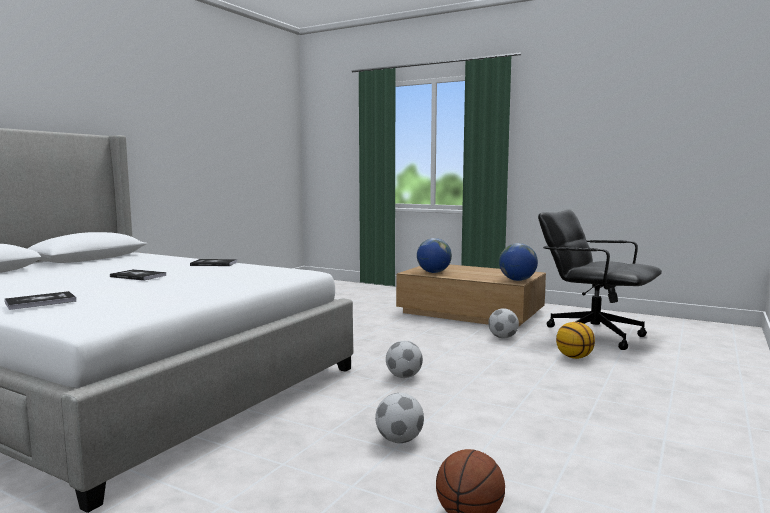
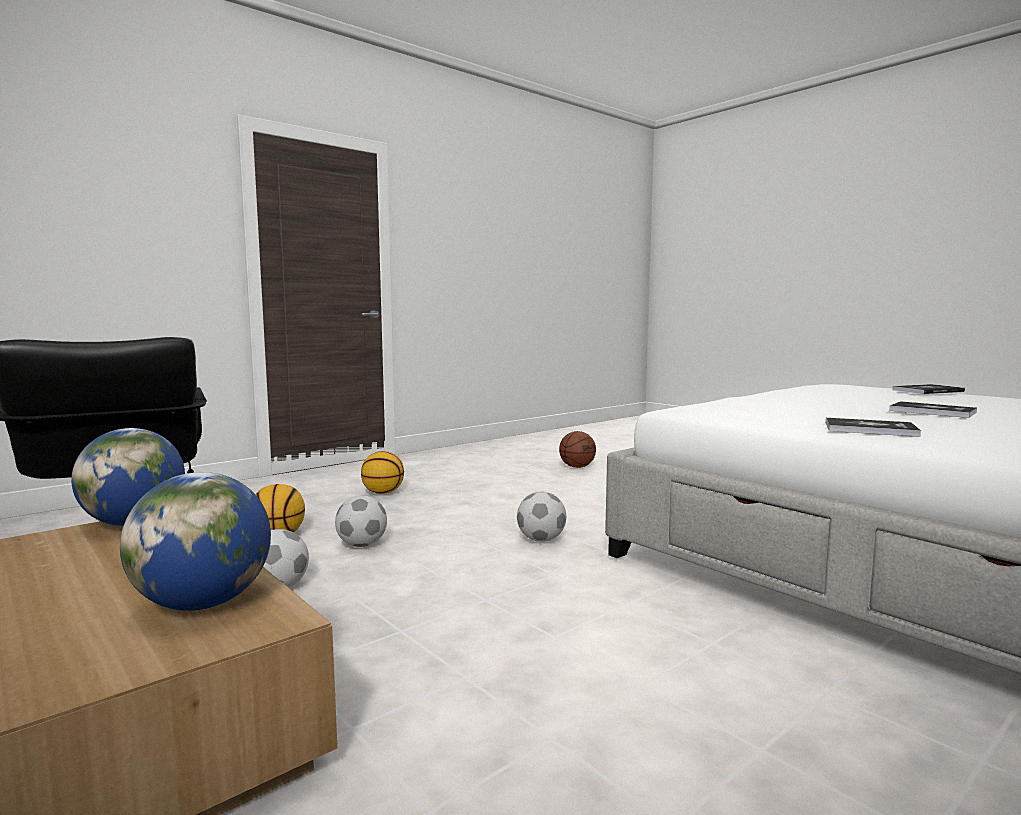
camera: 160 degrees left, 0 degrees up
football [375,393,424,443] -> football moved to [335,496,387,547]
none -> basketball [361,451,404,494]

